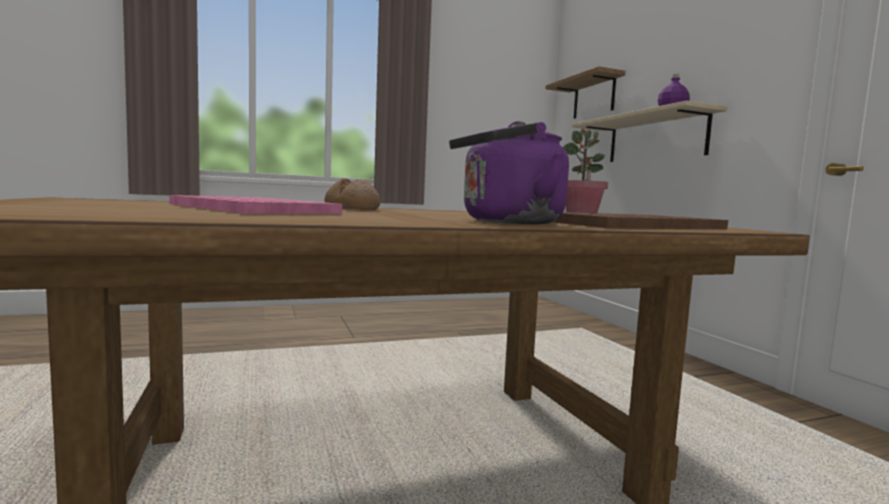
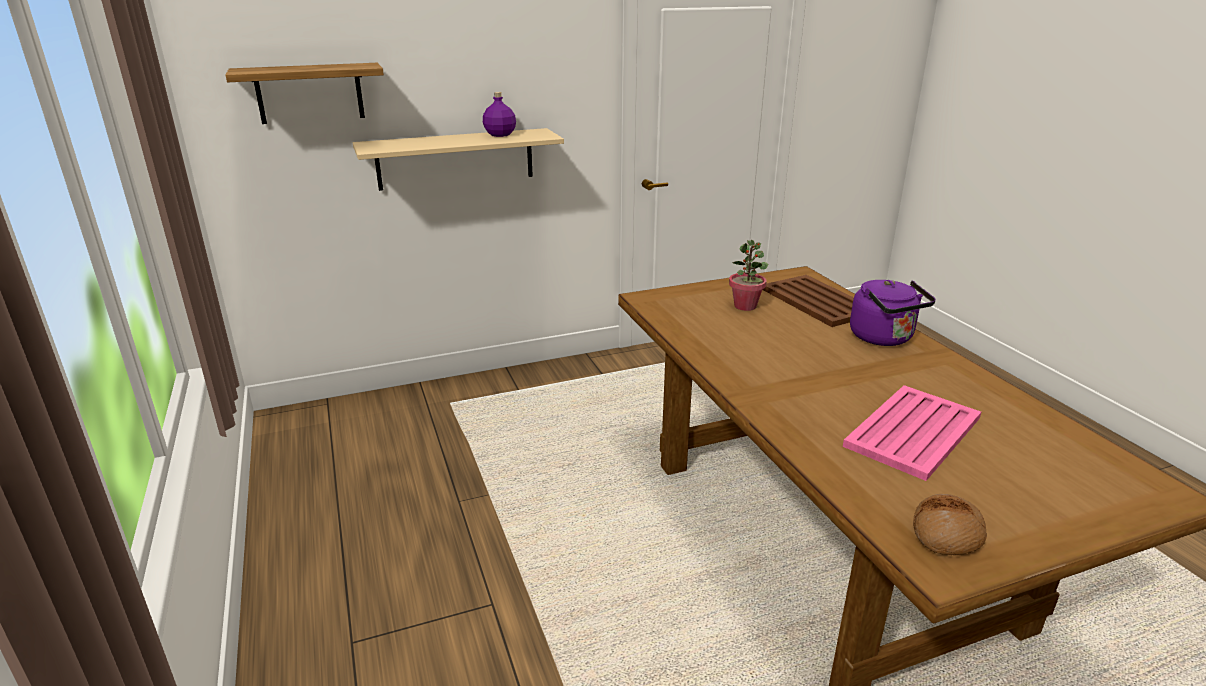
camera: 90 degrees left, 20 degrees up
bread [324,178,380,210] -> bread moved to [913,494,987,555]

